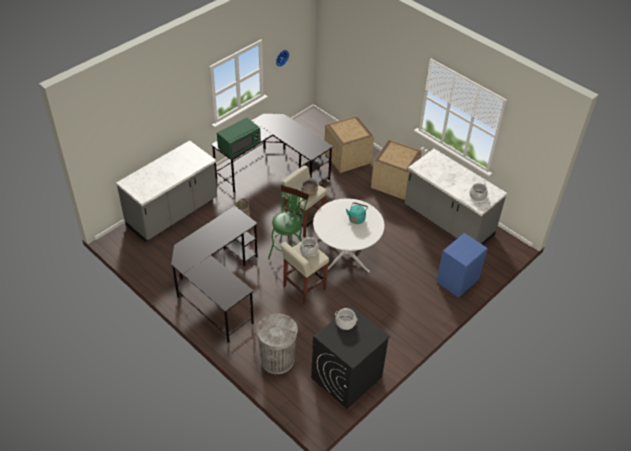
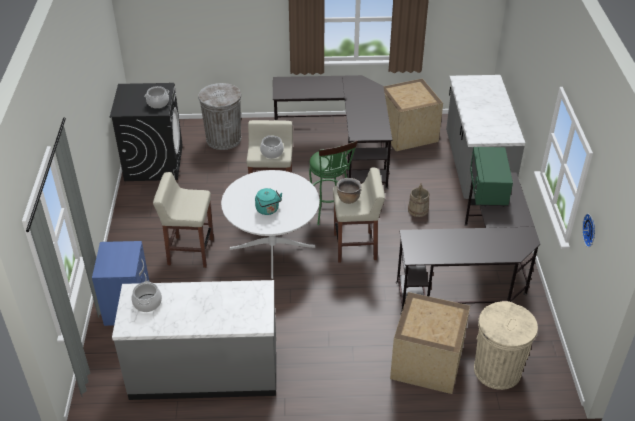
camera: 135 degrees right, 5 degrees down
crate [371,139,422,200] -> crate moved to [383,78,443,151]
none -> beige stool [153,172,214,268]
none -> beige trash can [474,301,538,390]

